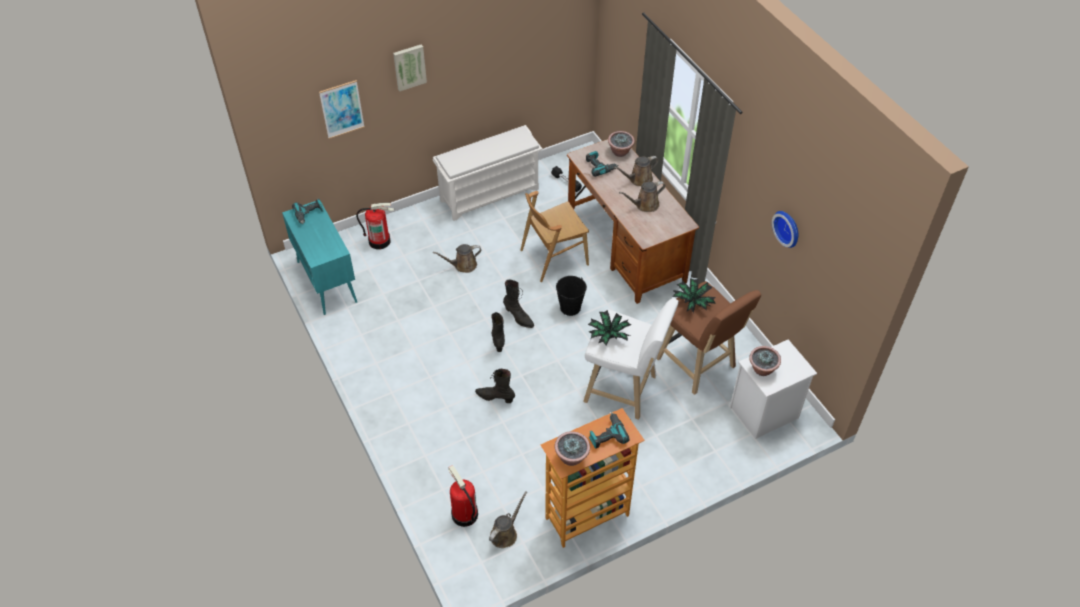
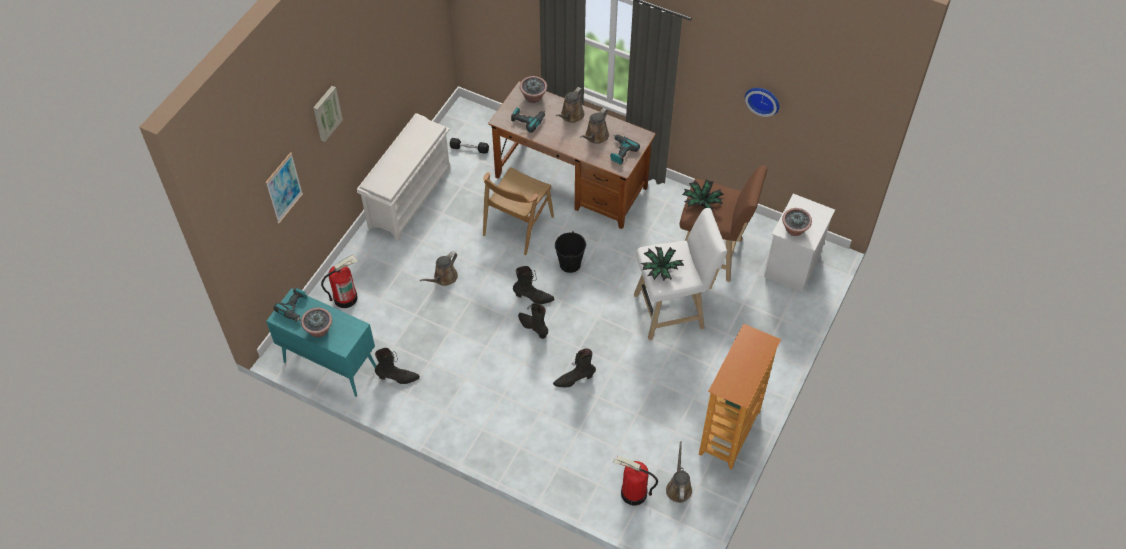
camera: 35 degrees left, 5 degrees up
potted plant [555,431,590,466] -> potted plant moved to [301,308,332,337]
power drill [589,412,630,449] -> power drill moved to [610,135,640,165]
none -> black boot [375,348,420,384]

